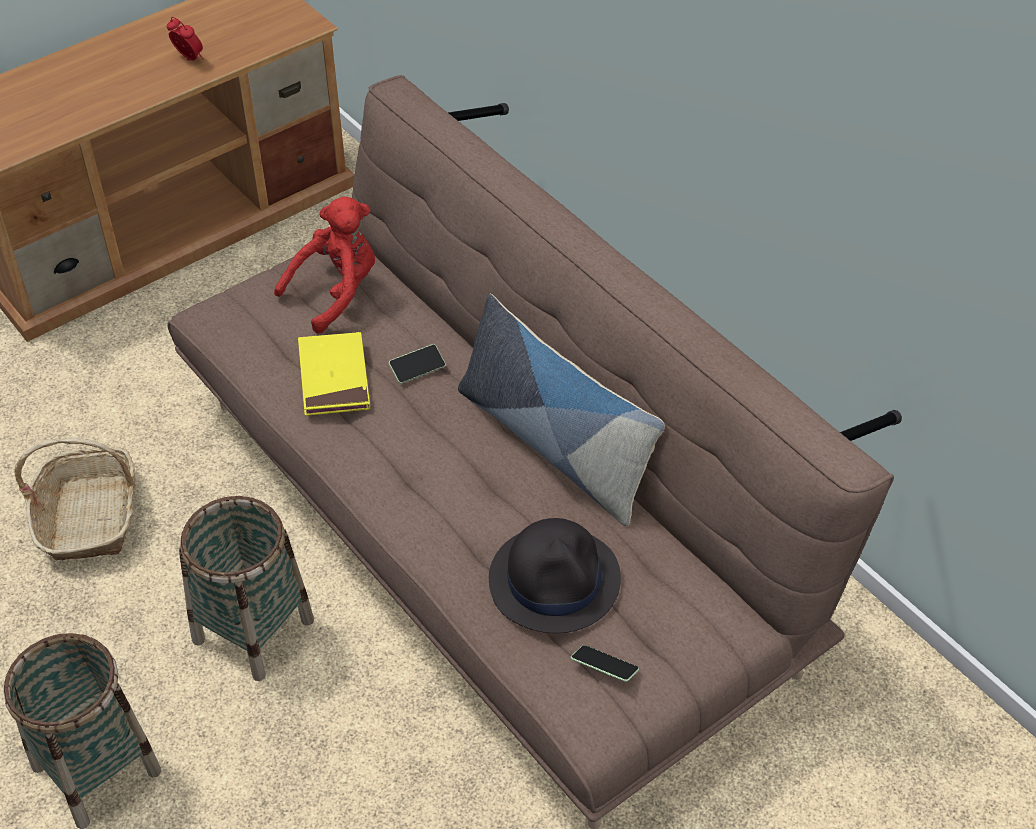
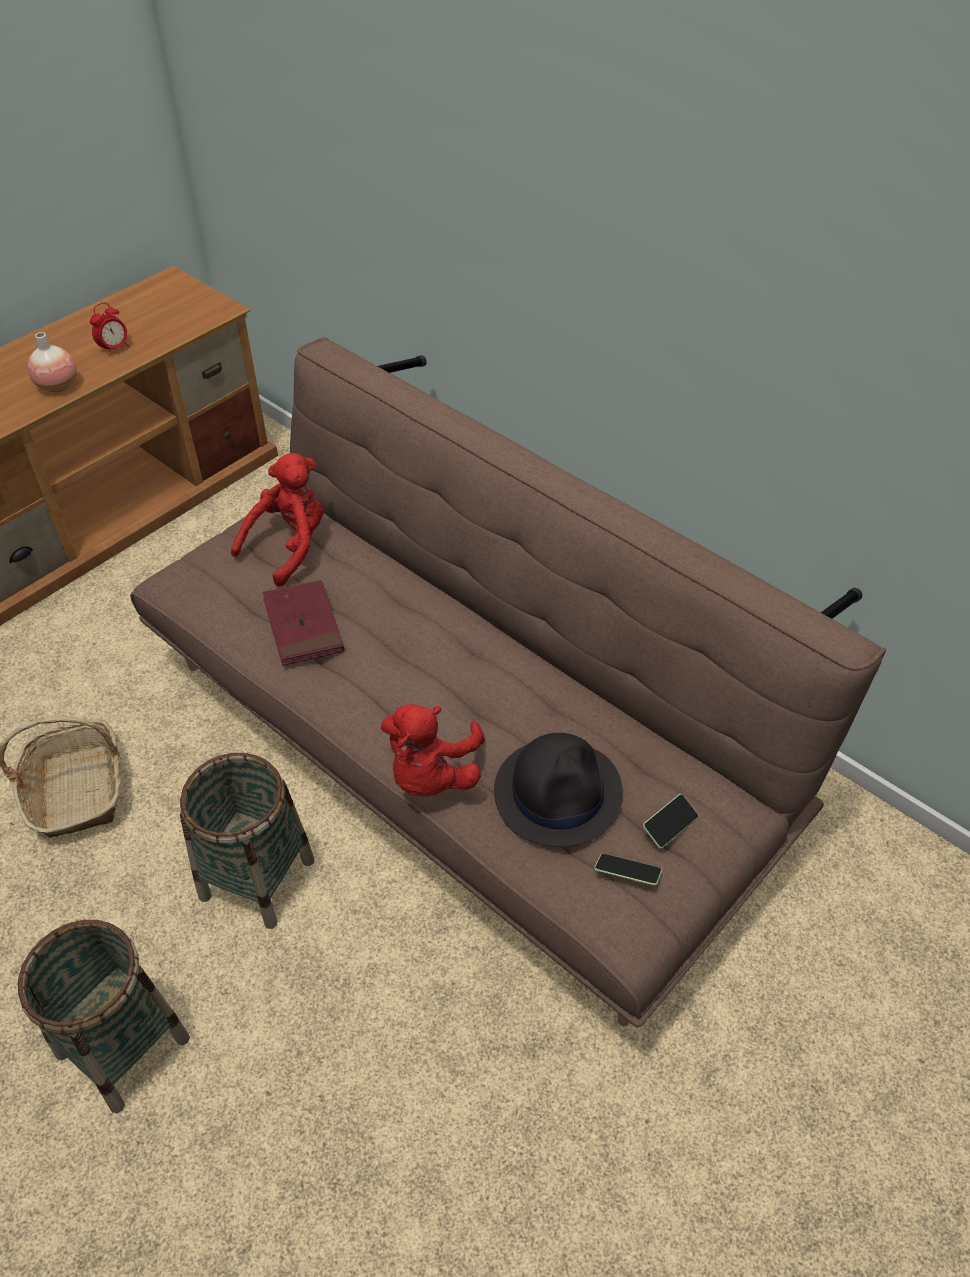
camera: 10 degrees left, 0 degrees up
alarm clock [167,17,204,61] -> alarm clock turned 105 degrees clockwise [90,303,129,356]
yellow book [298,332,370,416] -> red book [263,580,344,666]
phone [389,344,446,384] -> phone moved to [643,794,699,848]
pillow [458,294,665,526] -> none
none -> vase [27,332,77,392]
none -> red plush toy [381,705,485,796]

